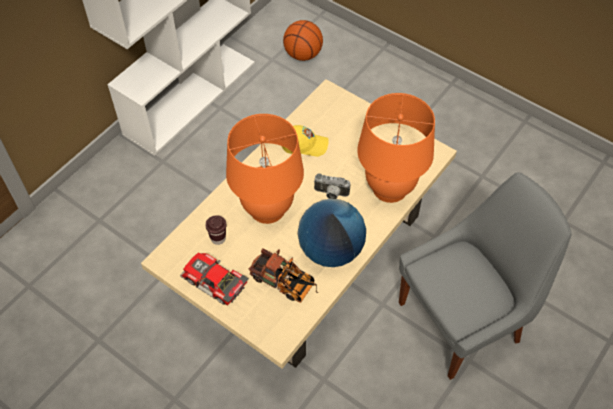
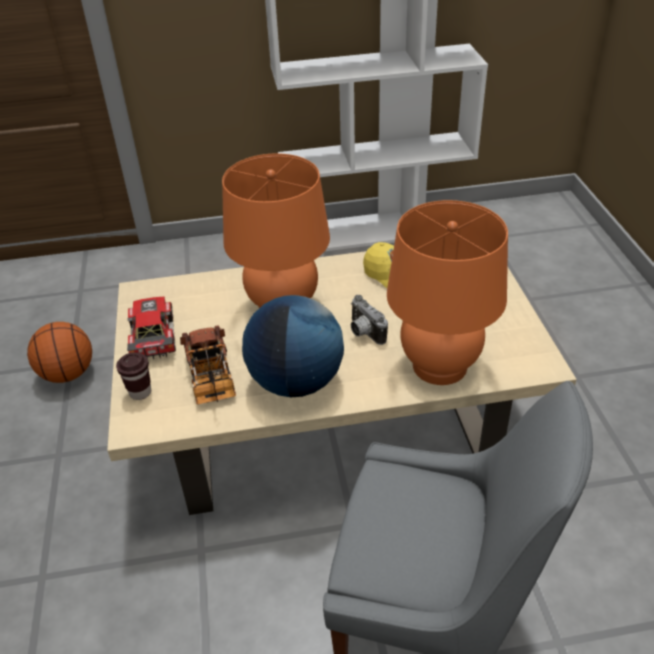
camera: 45 degrees right, 15 degrees down
brown cup [205,215,226,245] -> brown cup moved to [116,352,151,400]
basketball [283,20,323,61] -> basketball moved to [27,322,92,383]

